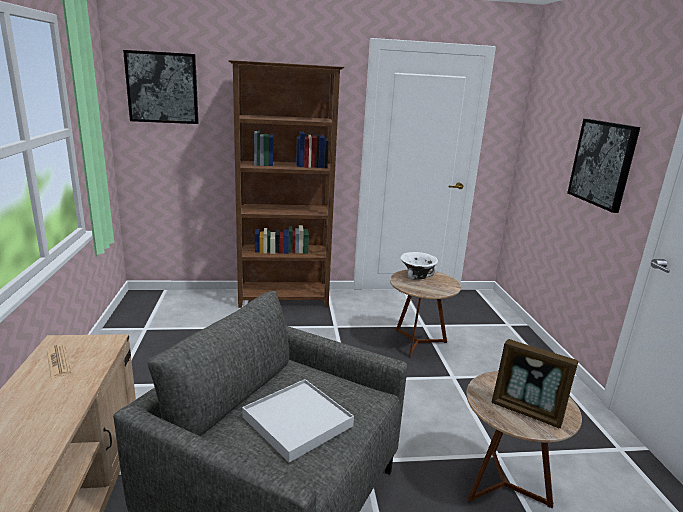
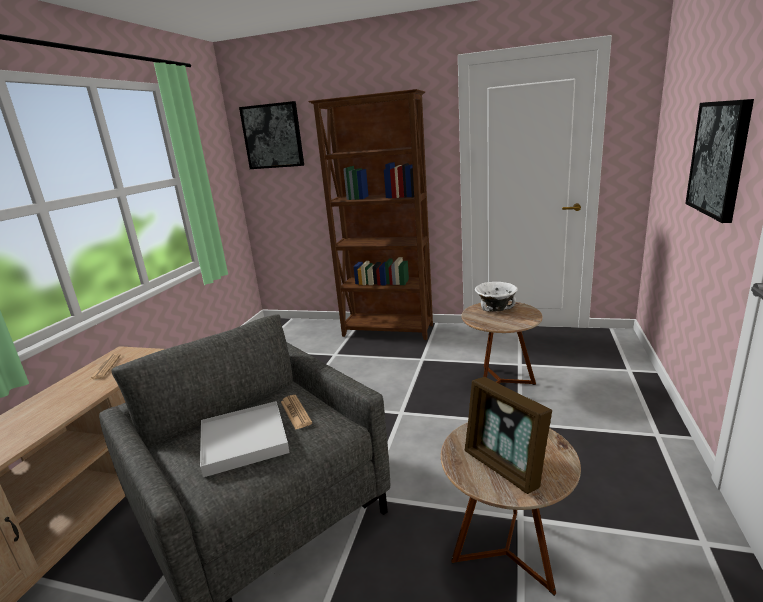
camera: 25 degrees right, 0 degrees up
none -> newspaper [281,395,312,430]

